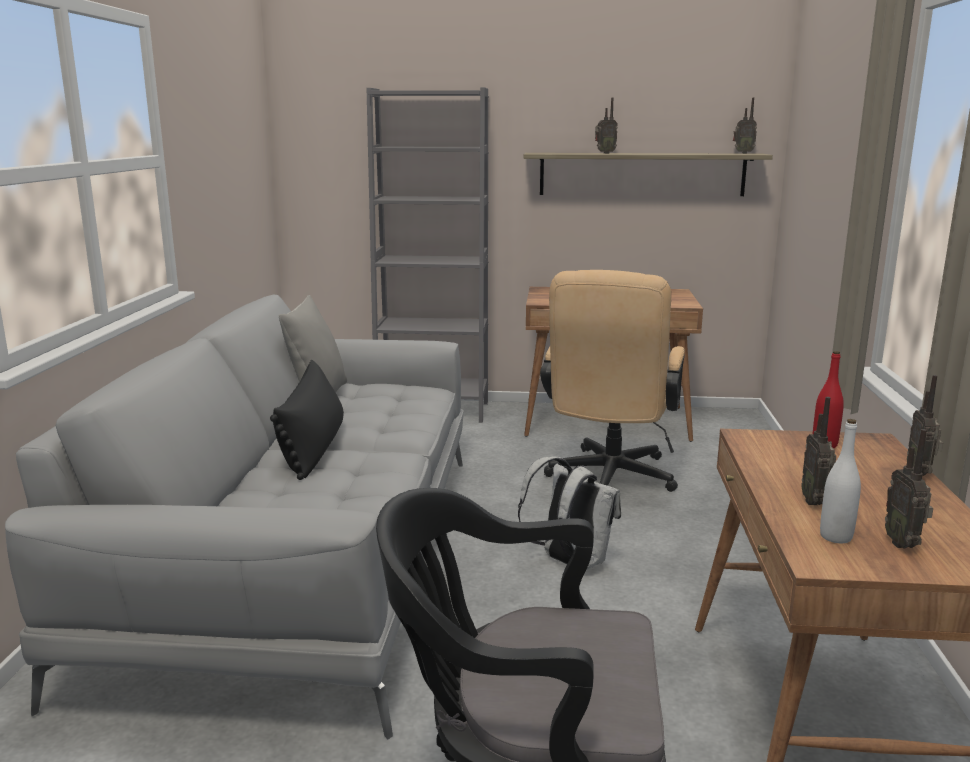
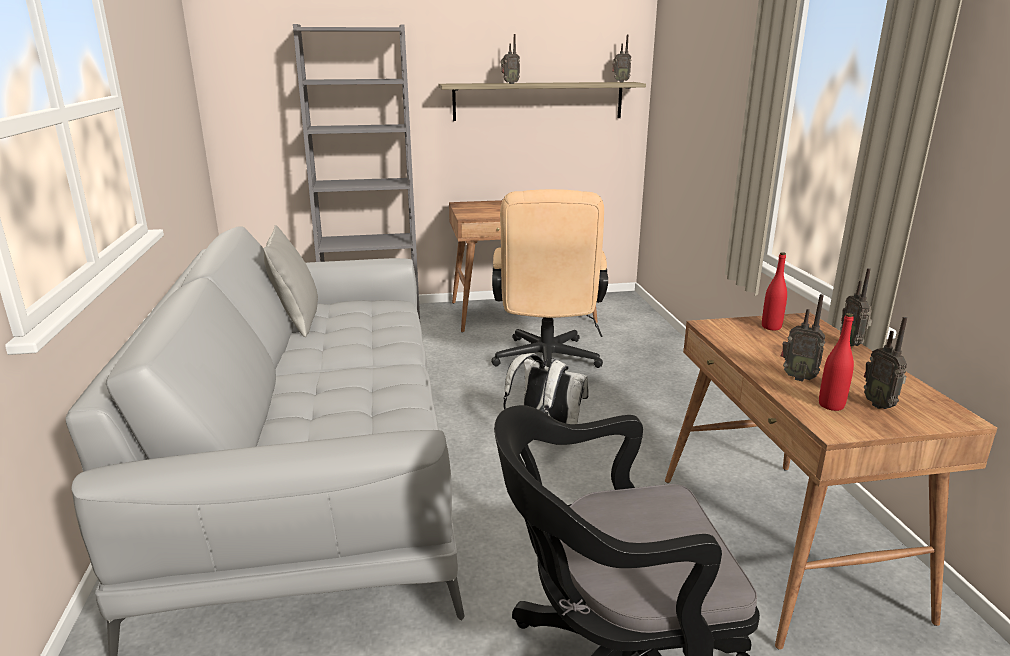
camera: 15 degrees left, 5 degrees up
black pillow [270,360,344,480] -> none
radio [801,397,836,505] -> radio turned 45 degrees counterclockwise [781,294,825,382]
white bottle [820,419,861,543] -> red bottle [819,313,854,411]

